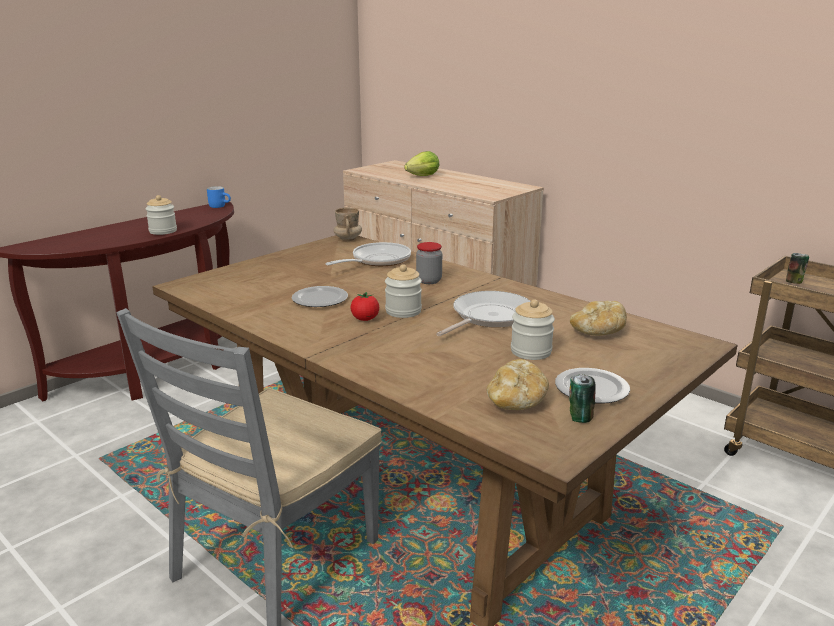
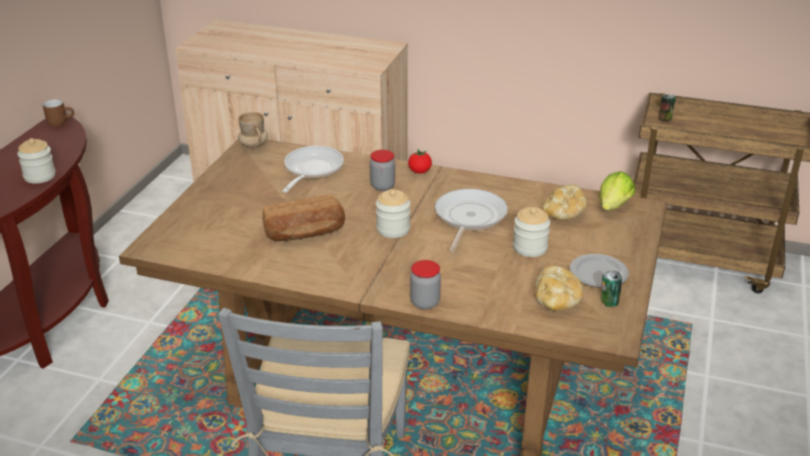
camera: 25 degrees left, 10 degrees up
blue mug [207,186,231,208] -> brown mug [43,99,74,127]
plate [292,286,348,307] -> bread [262,195,345,241]
tomato [350,292,379,321] -> tomato moved to [408,150,432,174]
lettuce [404,151,440,176] -> lettuce moved to [599,171,635,211]
none -> jar [410,260,441,310]

